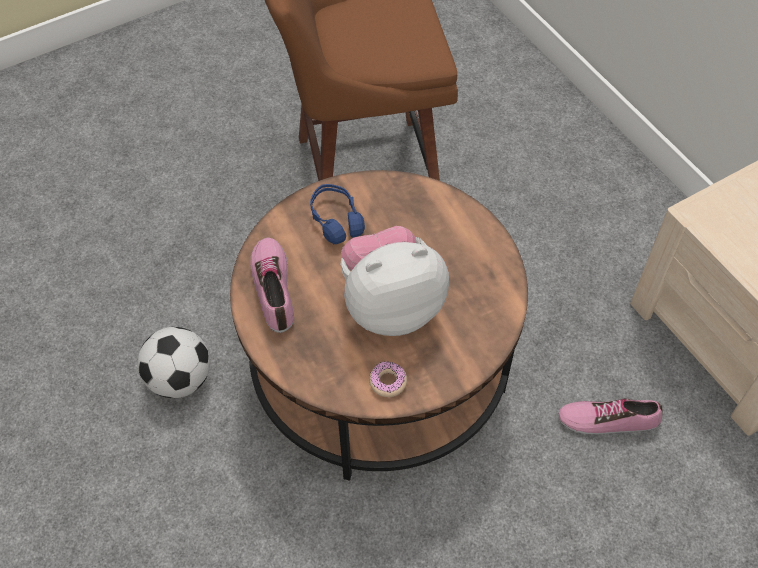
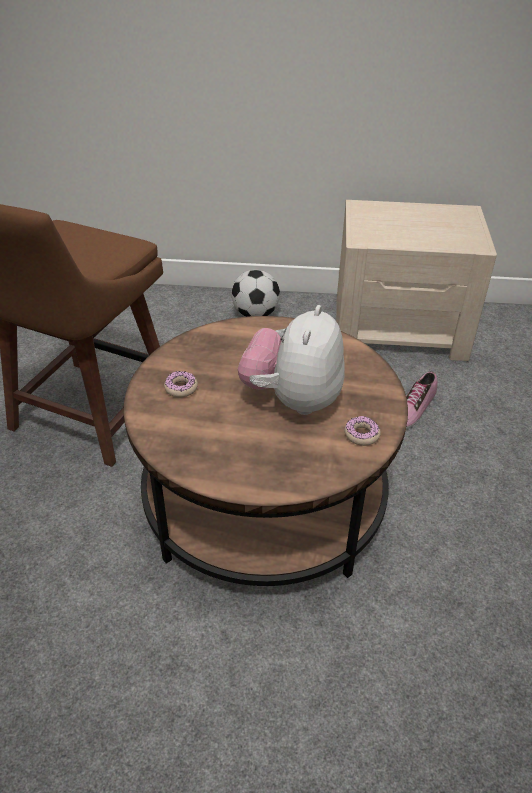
camera: 55 degrees left, 15 degrees down
football [138,327,210,398] -> football moved to [231,270,280,317]
shoe [250,237,294,333] -> none
blue headphones [310,184,365,244] -> donut [164,371,198,397]

